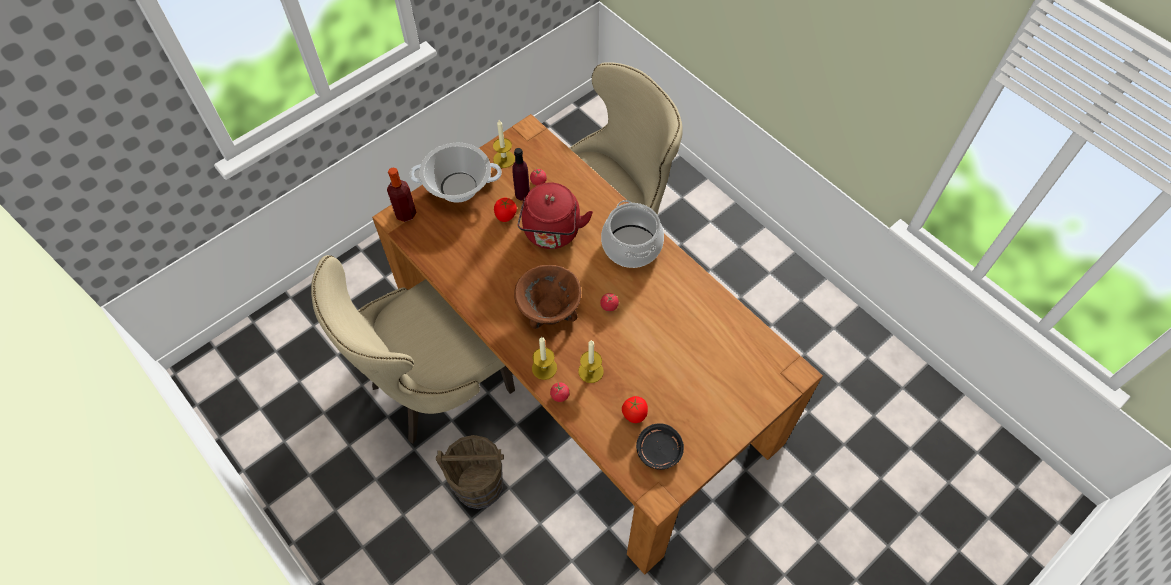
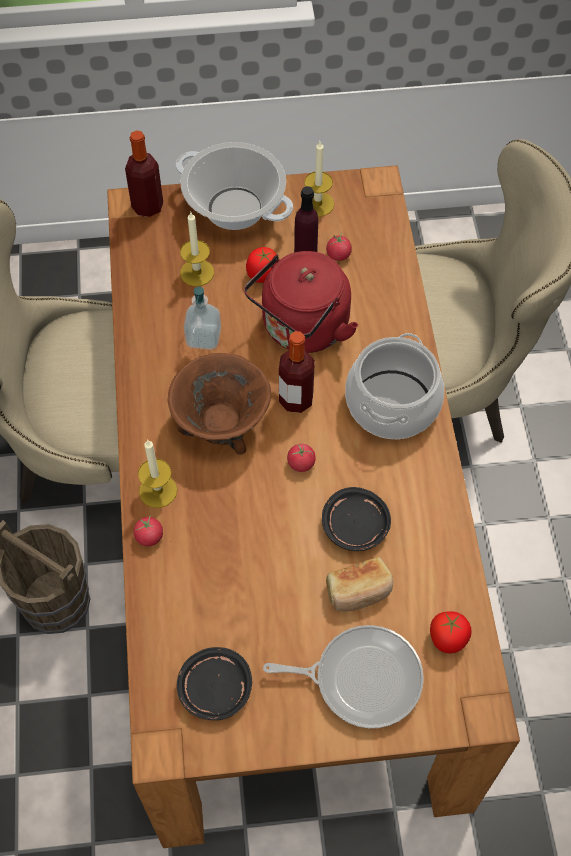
camera: 35 degrees right, 0 degrees up
candle [578,340,604,383] -> candle moved to [180,212,214,286]
tomato [622,396,648,423] -> tomato moved to [430,611,472,653]
none -> soap dispenser [184,287,221,350]
none -> frying pan [263,625,424,728]
none -> bottle [279,331,315,413]
none -> black plate [322,487,391,551]
none -> bread [326,557,393,612]

